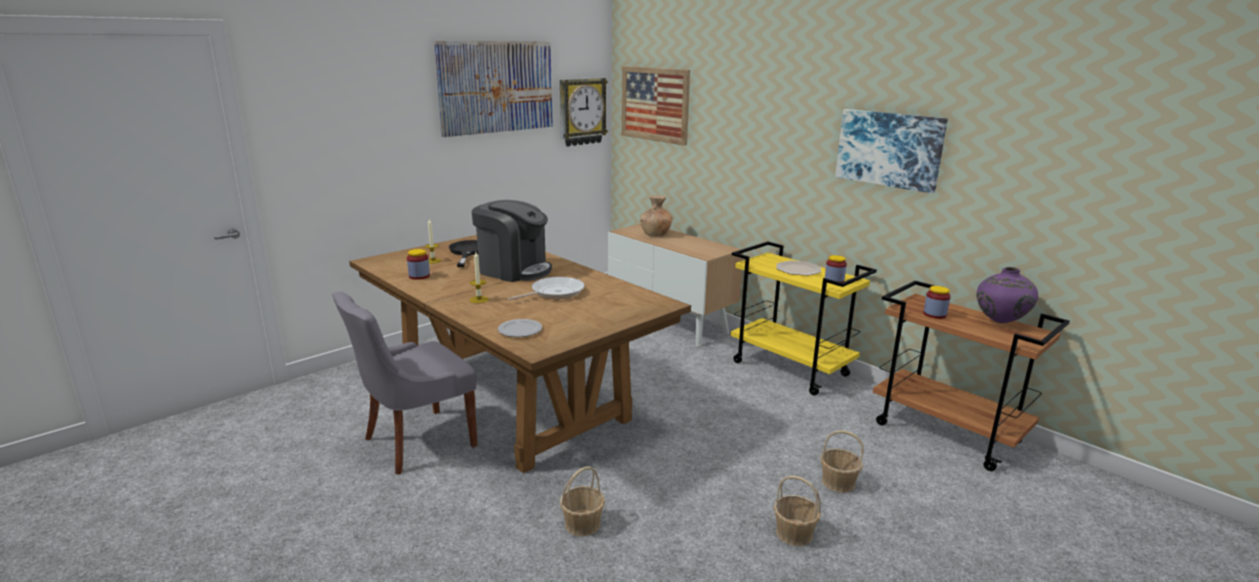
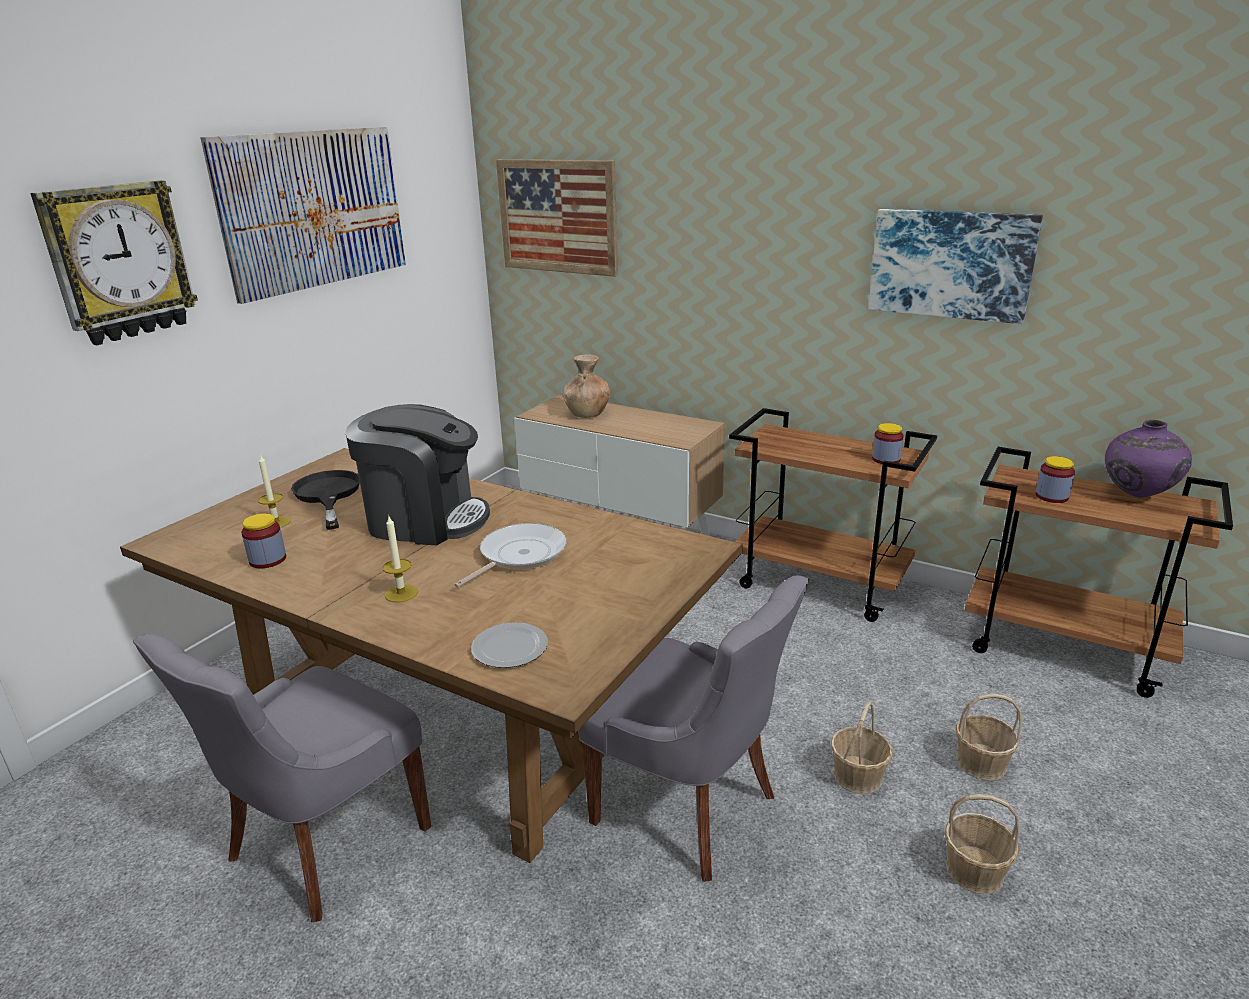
camera: 15 degrees left, 5 degrees up
wall clock [560,78,608,146] -> wall clock moved to [30,180,198,345]
basket [560,466,605,537] -> basket moved to [831,701,893,794]
yellow cart [730,241,877,395] -> brown cart [729,408,937,622]
plate [776,261,821,276] -> none
none -> grey chair [578,575,809,882]

